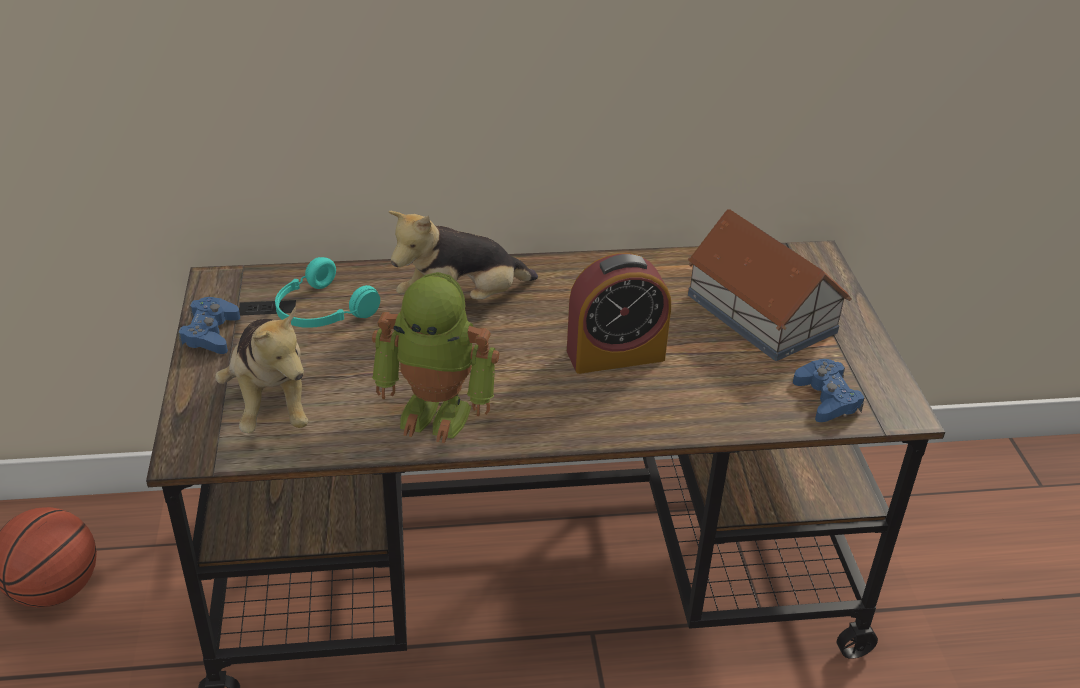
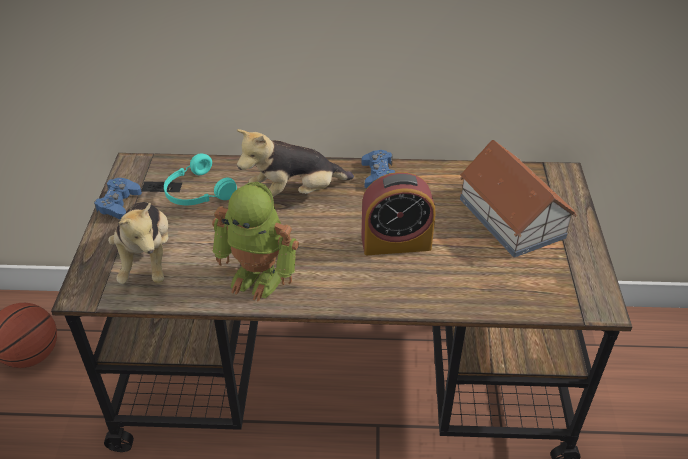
camera: 10 degrees right, 5 degrees up
blue game controller [793,359,865,422] -> blue game controller moved to [361,150,395,188]

